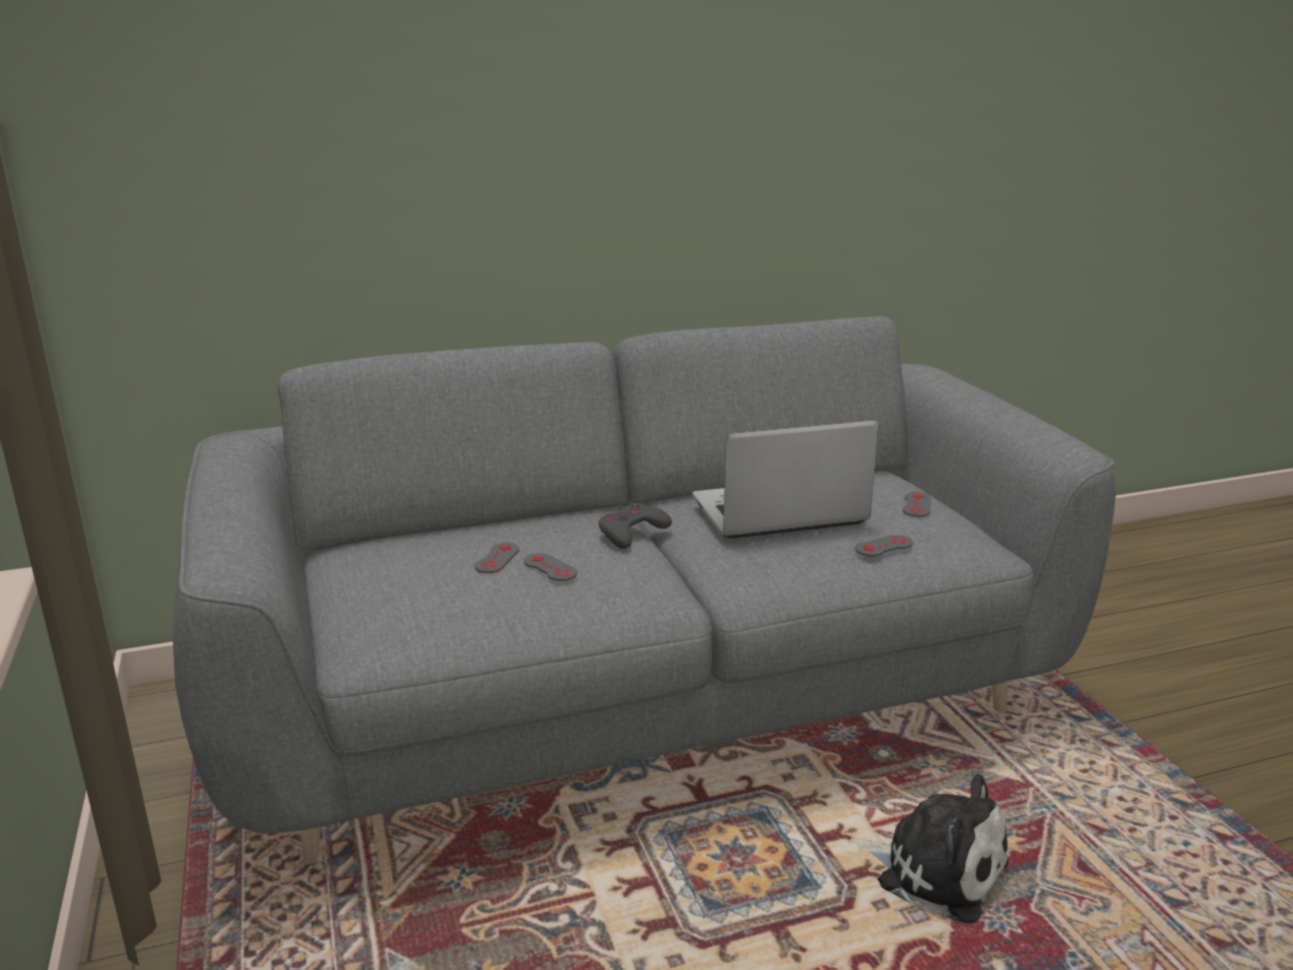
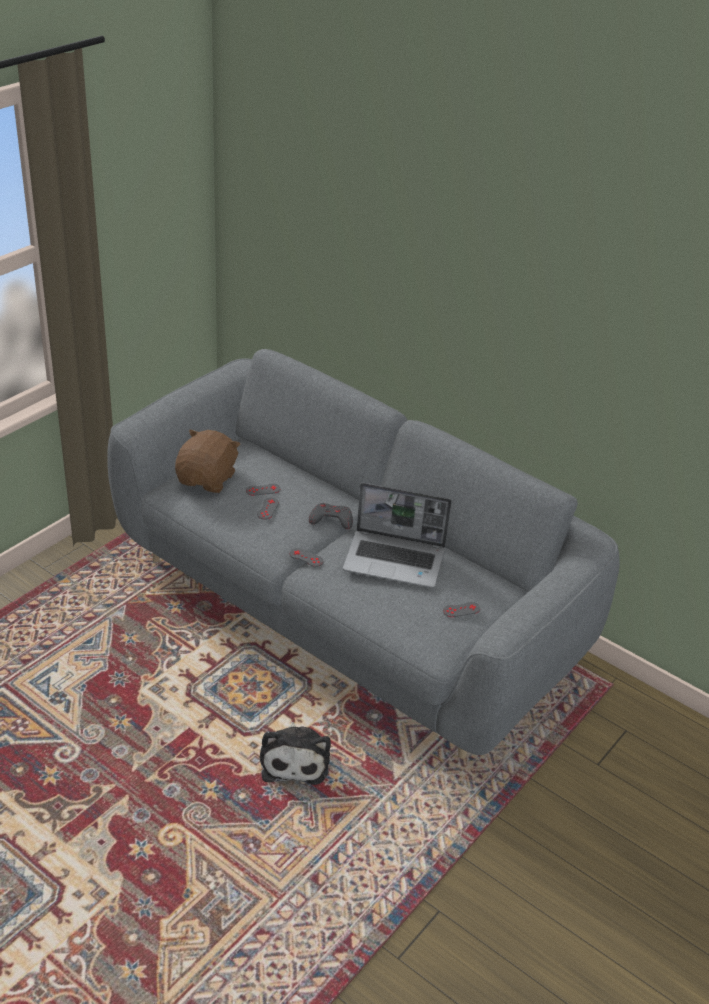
camera: 55 degrees right, 15 degrees up
laptop [692,420,878,539] -> laptop turned 150 degrees clockwise [343,483,452,588]
grey game controller [855,535,913,556] -> grey game controller moved to [289,548,323,567]
none -> brown plush toy [175,429,240,493]

